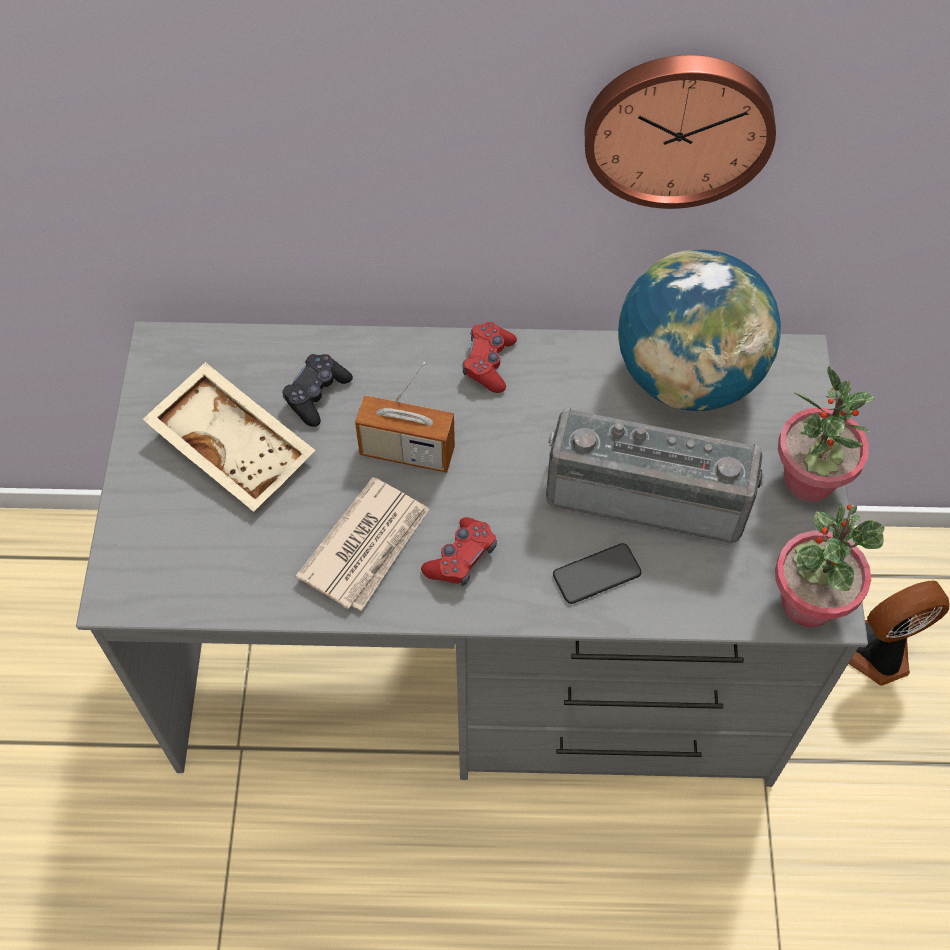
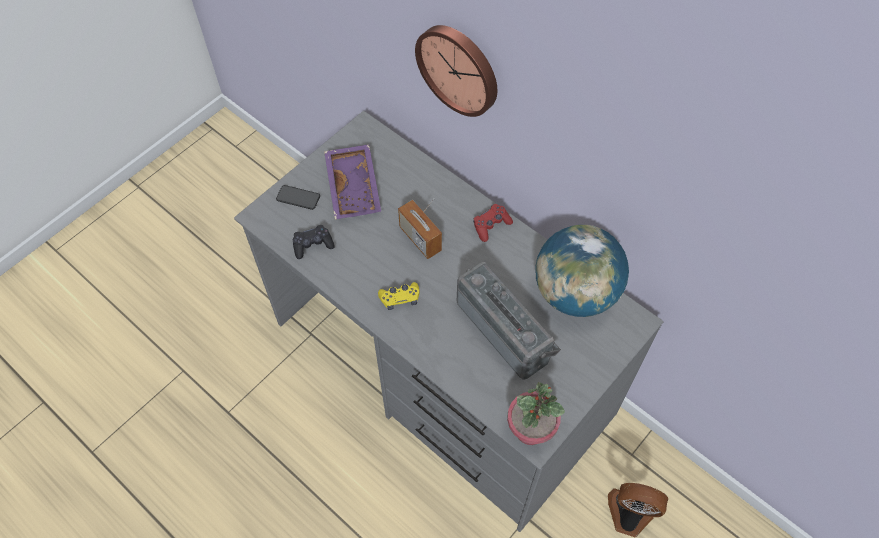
camera: 40 degrees right, 0 degrees up
beige tray [142,362,315,512] -> purple tray [324,144,381,219]
black game controller [282,354,353,427] -> black game controller moved to [293,225,335,259]
newspaper [296,477,429,611] -> none
red game controller [421,517,497,586] -> yellow game controller [378,282,420,310]
phone [553,543,641,604] -> phone moved to [276,185,320,210]
wall clock [585,55,776,209] -> wall clock moved to [415,25,497,117]
potted plant [778,366,875,502] -> none

